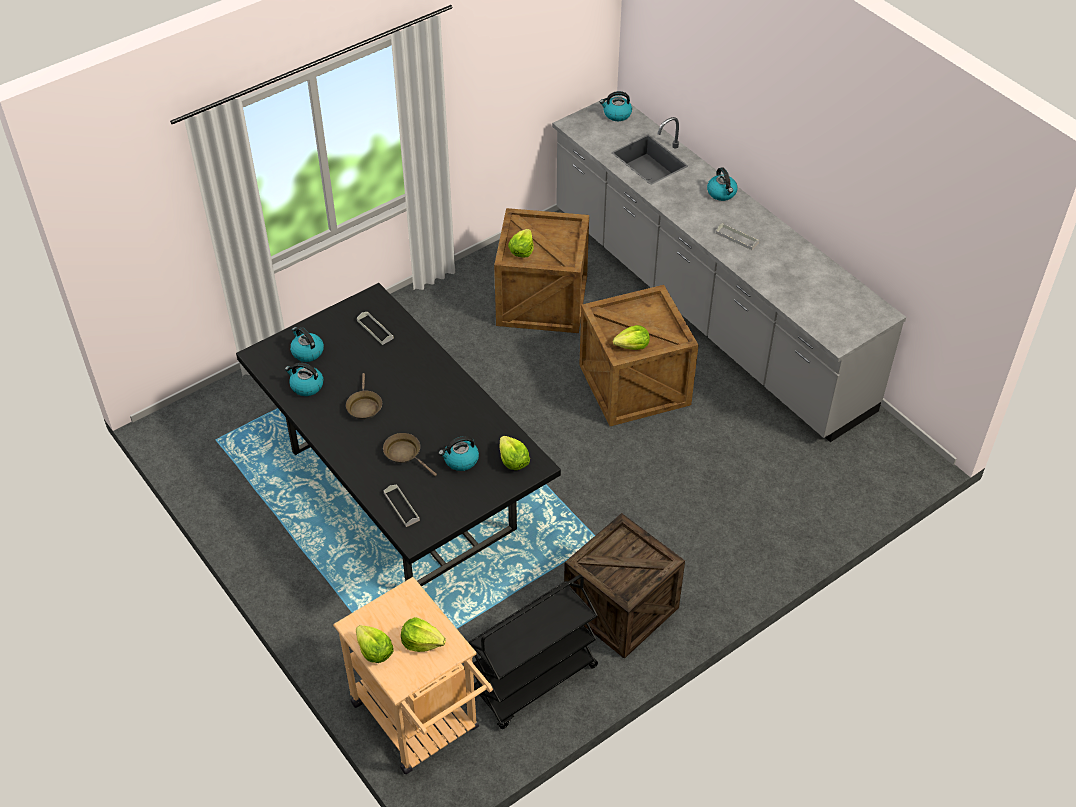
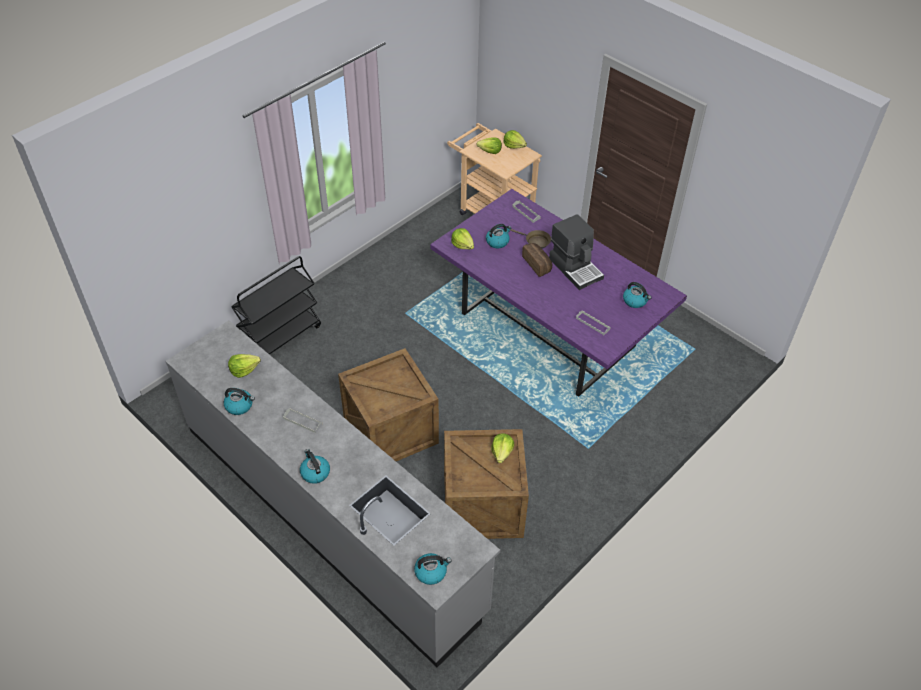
camera: 170 degrees right, 0 degrees up
black dining table [236,283,561,587] -> purple dining table [430,189,687,397]
kettle [285,363,323,396] -> kettle moved to [224,388,255,415]
brown frying pan [346,373,382,420] -> coffee machine [549,214,604,290]
black cart [469,575,598,729] -> black cart moved to [231,256,321,355]
crate [564,513,685,659] -> none
lettuce [613,325,650,350] -> lettuce moved to [228,354,261,378]
none -> bread [522,243,552,277]

